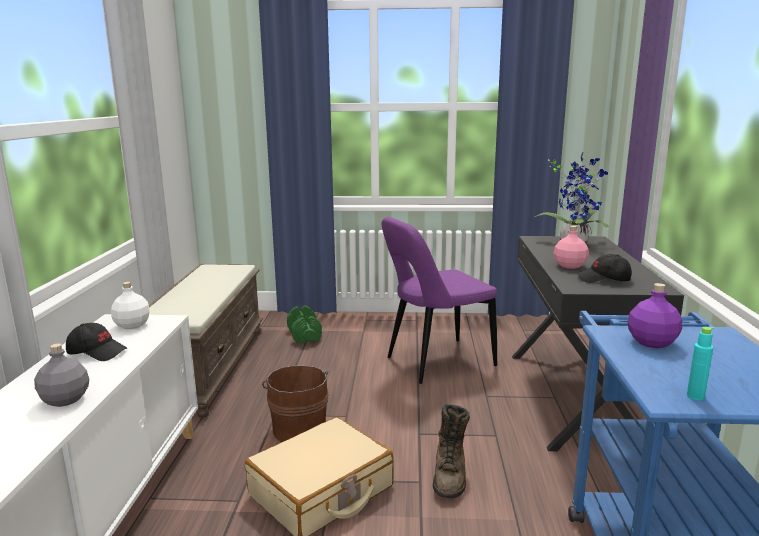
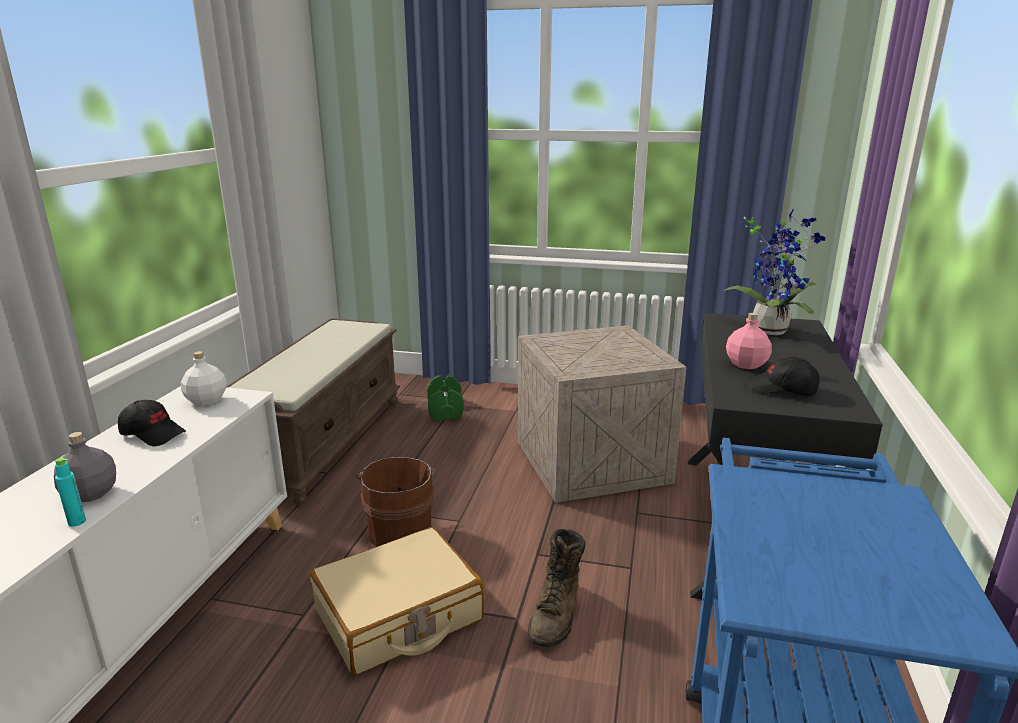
camera: 10 degrees right, 5 degrees up
purple chair [382,217,497,384] -> crate [518,325,687,503]
purple bottle [627,283,682,348] -> none
turquoise bottle [687,327,714,401] -> turquoise bottle moved to [55,458,86,527]

